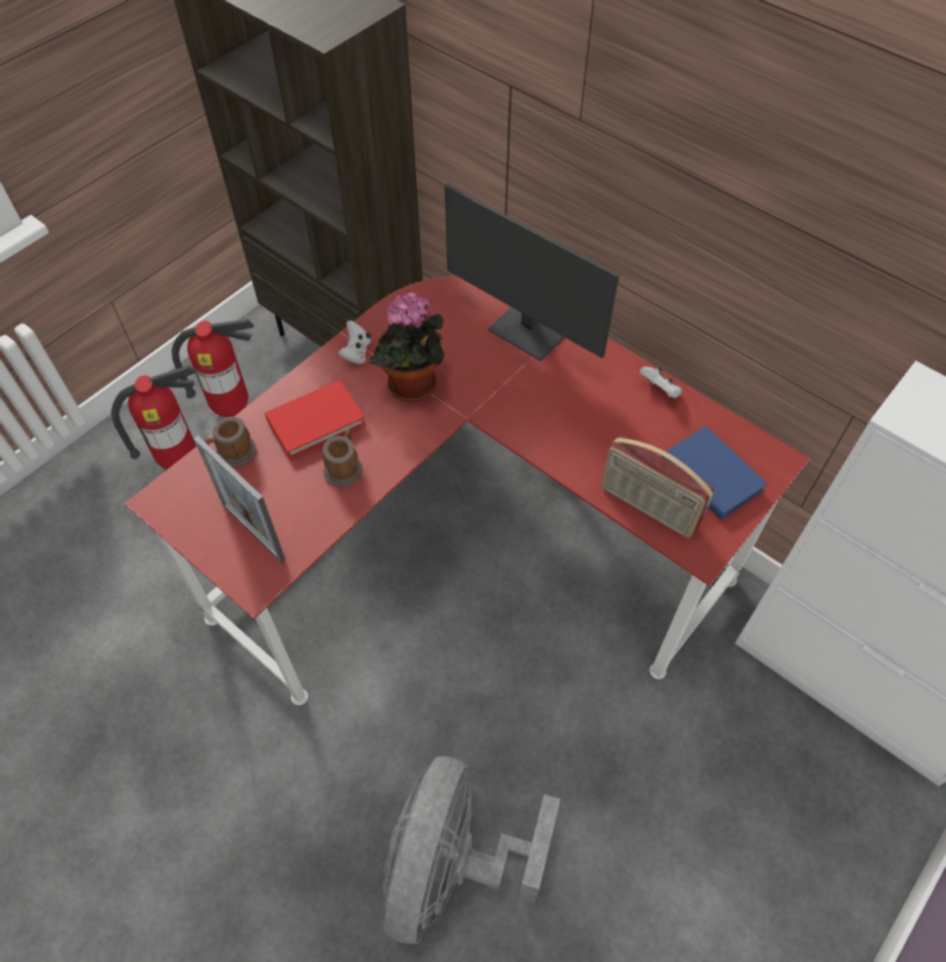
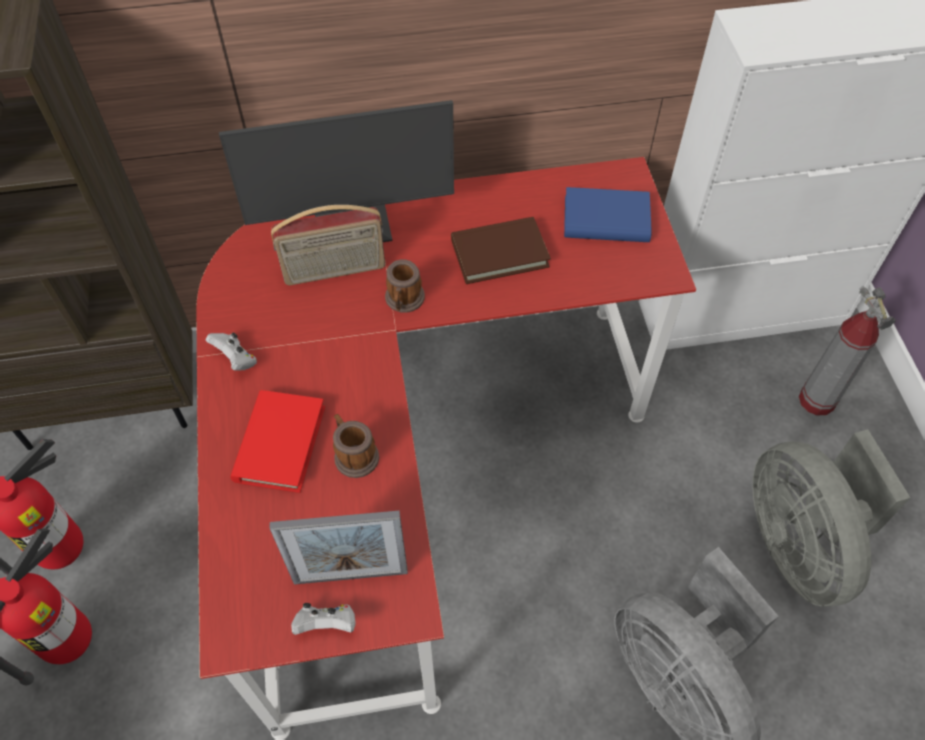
camera: 50 degrees left, 0 degrees up
mug [204,417,256,467] -> mug moved to [385,259,425,313]
potted plant [370,292,445,402] -> none
radio [601,436,714,538] -> radio moved to [271,205,385,285]
white game controller [640,367,682,398] -> white game controller moved to [291,603,356,635]
none -> brown book [451,217,551,284]
none -> grey fan [752,429,911,607]
none -> fire extinguisher [799,286,896,415]

